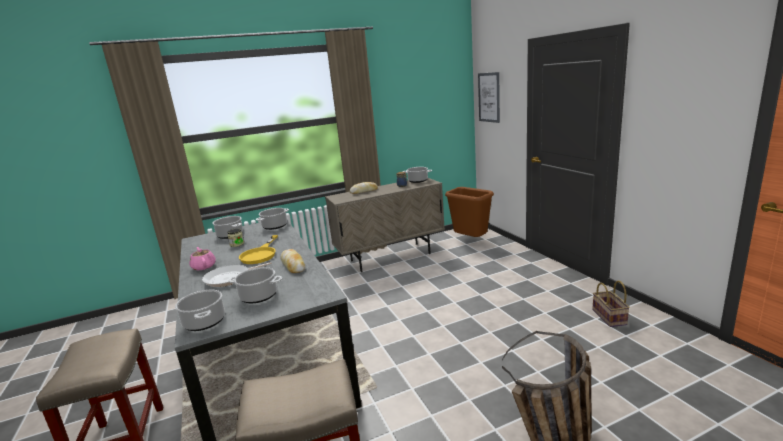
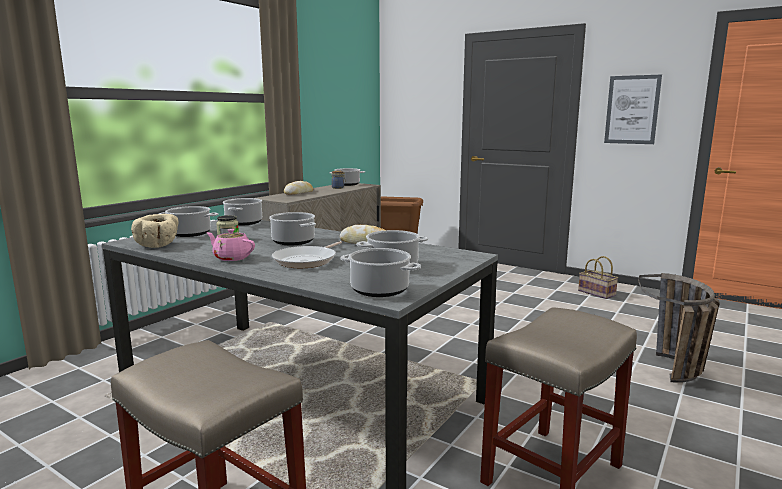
camera: 35 degrees left, 5 degrees down
yellow frying pan [239,235,278,264] -> cooking pot [269,212,316,245]
picture [478,72,500,123] -> picture moved to [604,74,662,144]
none -> beige bowl [131,214,179,248]

